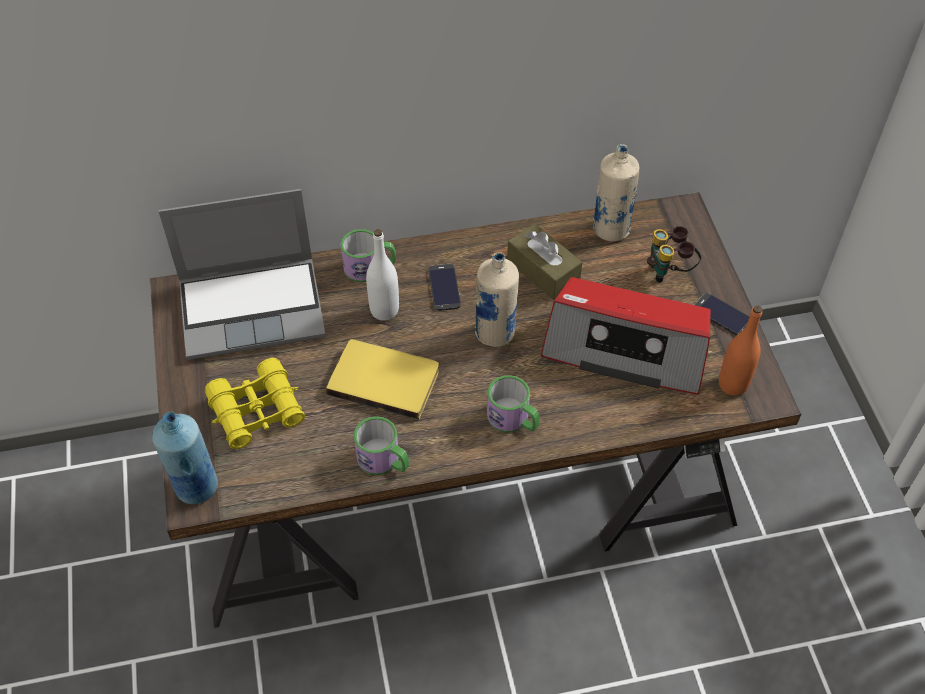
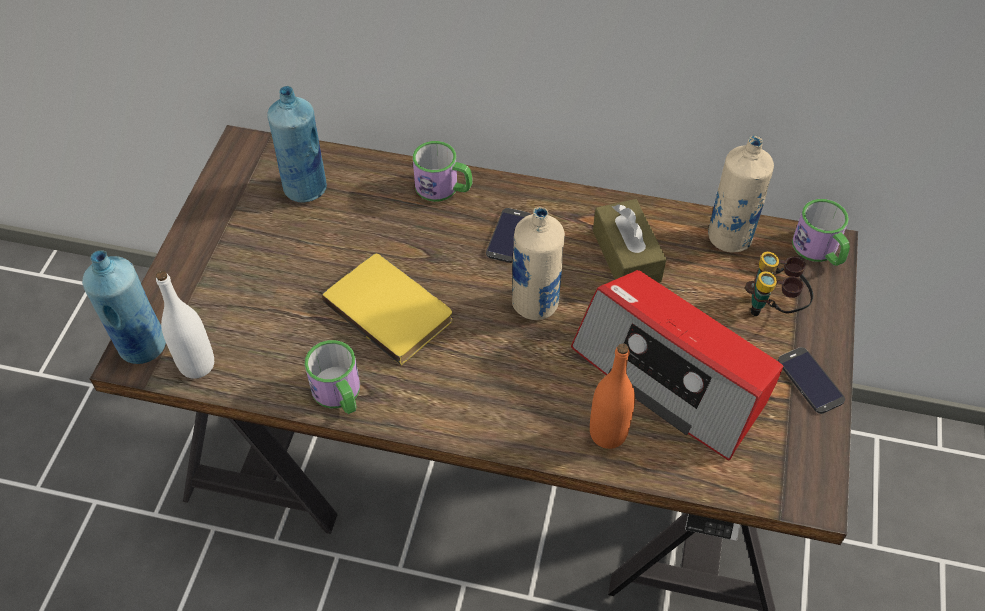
camera: 25 degrees right, 0 degrees up
laptop [159,189,326,360] -> blue bottle [267,86,327,202]
yellow binoculars [205,358,305,449] -> none
white bottle [366,229,399,321] -> white bottle moved to [156,271,214,379]
mug [487,375,540,433] -> mug moved to [792,199,850,266]
orange bottle [719,305,762,396] -> orange bottle moved to [590,343,635,449]

